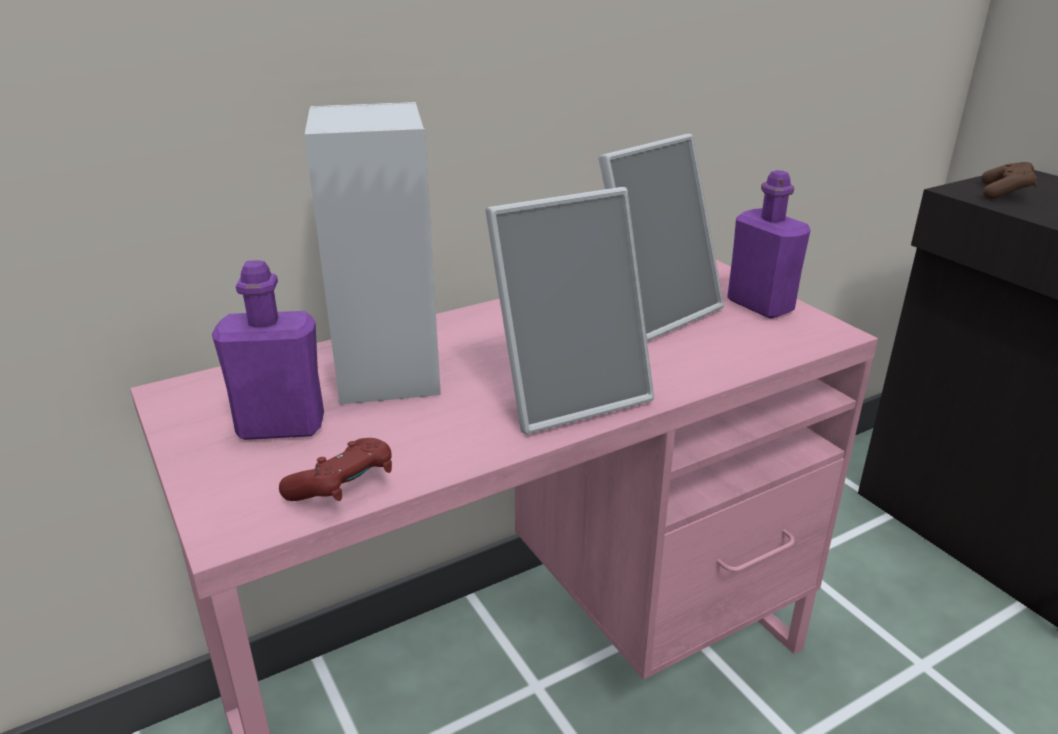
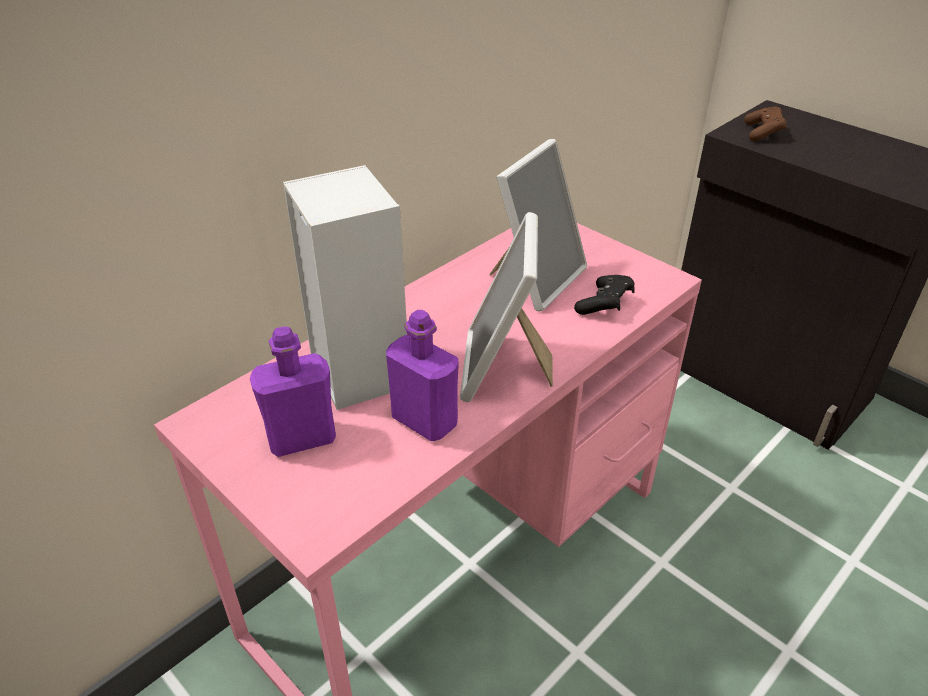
camera: 15 degrees left, 10 degrees up
red game controller [279,438,392,501] -> none
picture frame [486,187,654,434] -> picture frame turned 135 degrees clockwise [460,212,553,402]
purple bottle [727,170,811,319] -> purple bottle moved to [386,310,459,441]
none -> black game controller [574,275,635,315]

